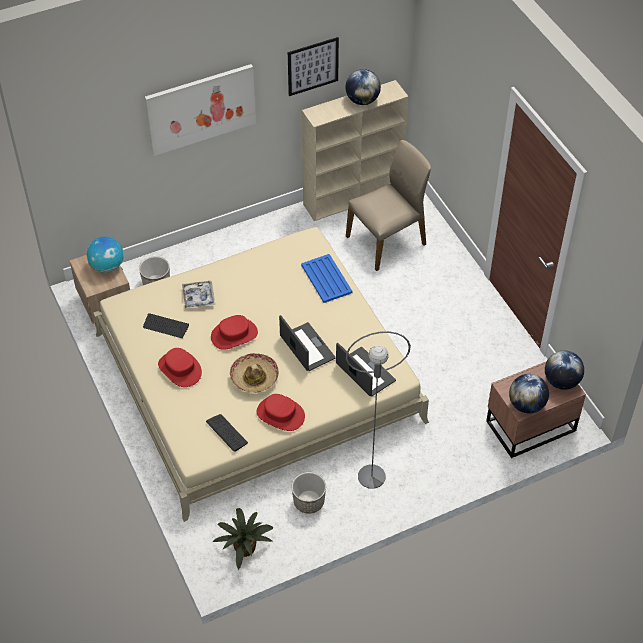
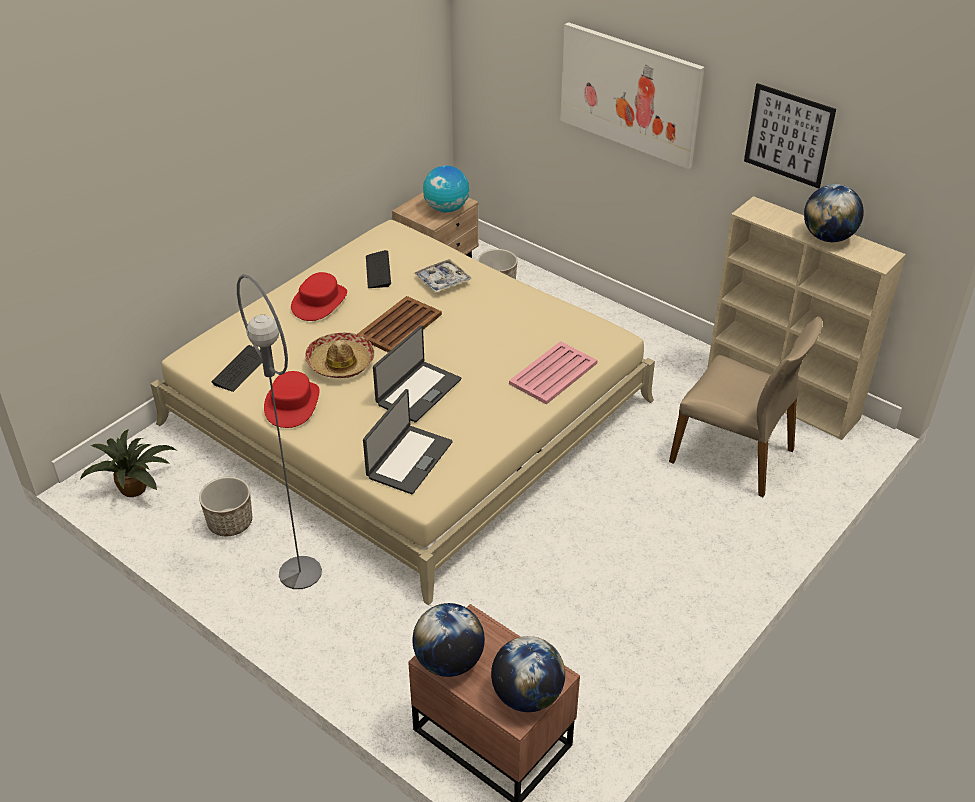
camera: 65 degrees right, 10 degrees down
red hat [211,315,258,350] -> brown tray [357,296,442,353]
blue tray [301,254,352,303] -> pink tray [509,341,598,405]

